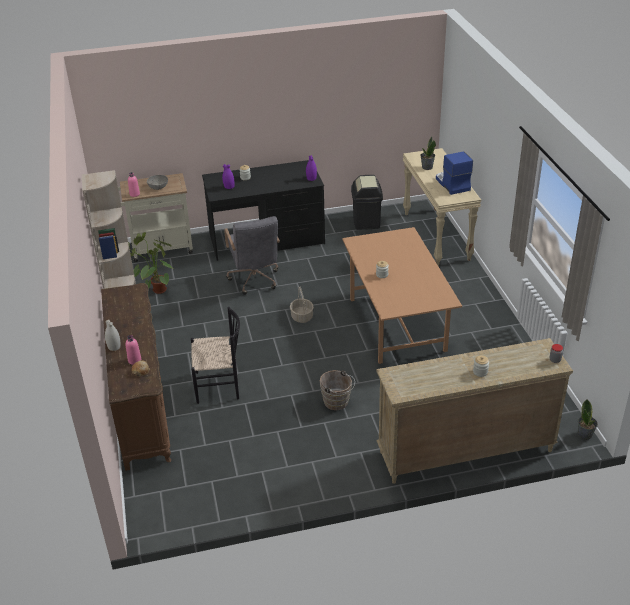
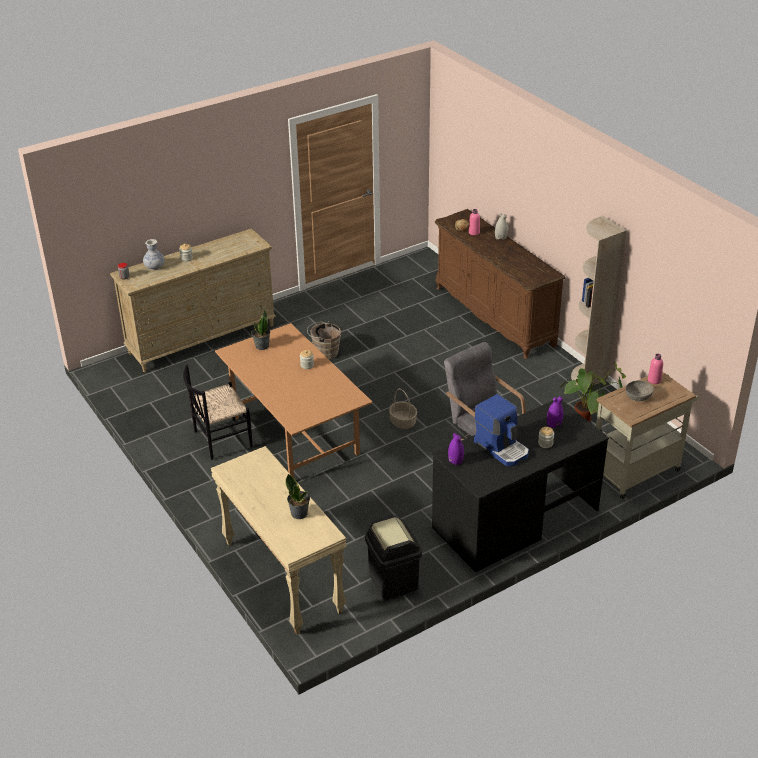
camera: 160 degrees right, 0 degrees up
black chair [191,307,240,404] -> black chair moved to [183,365,253,460]
coffee machine [436,152,473,195] -> coffee machine moved to [474,394,529,466]
potted plant [578,399,598,440] -> potted plant moved to [251,309,270,350]
none -> vase [143,239,165,270]

